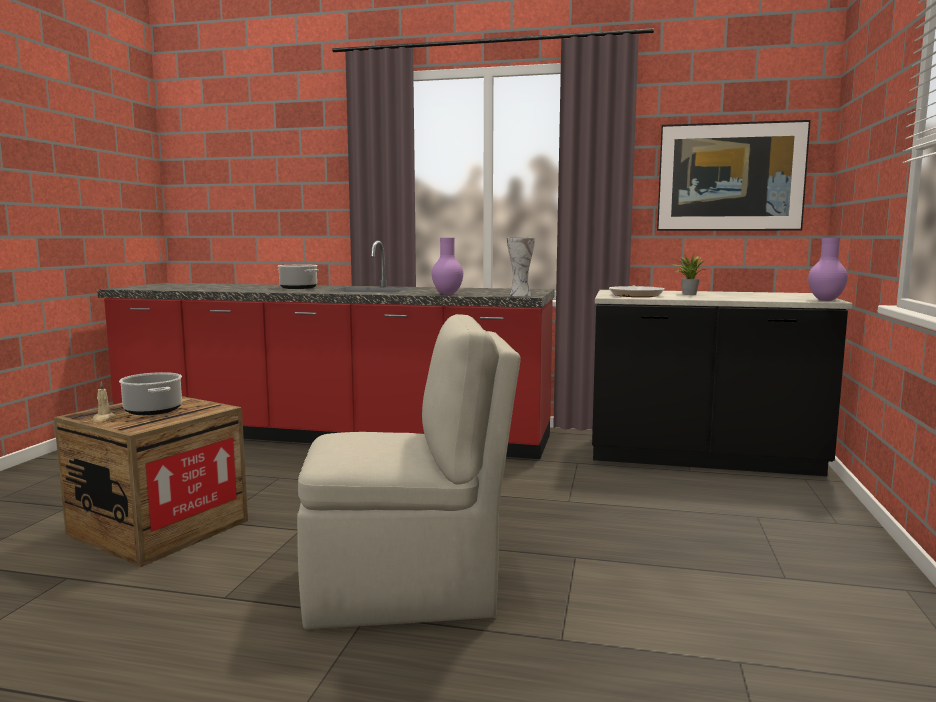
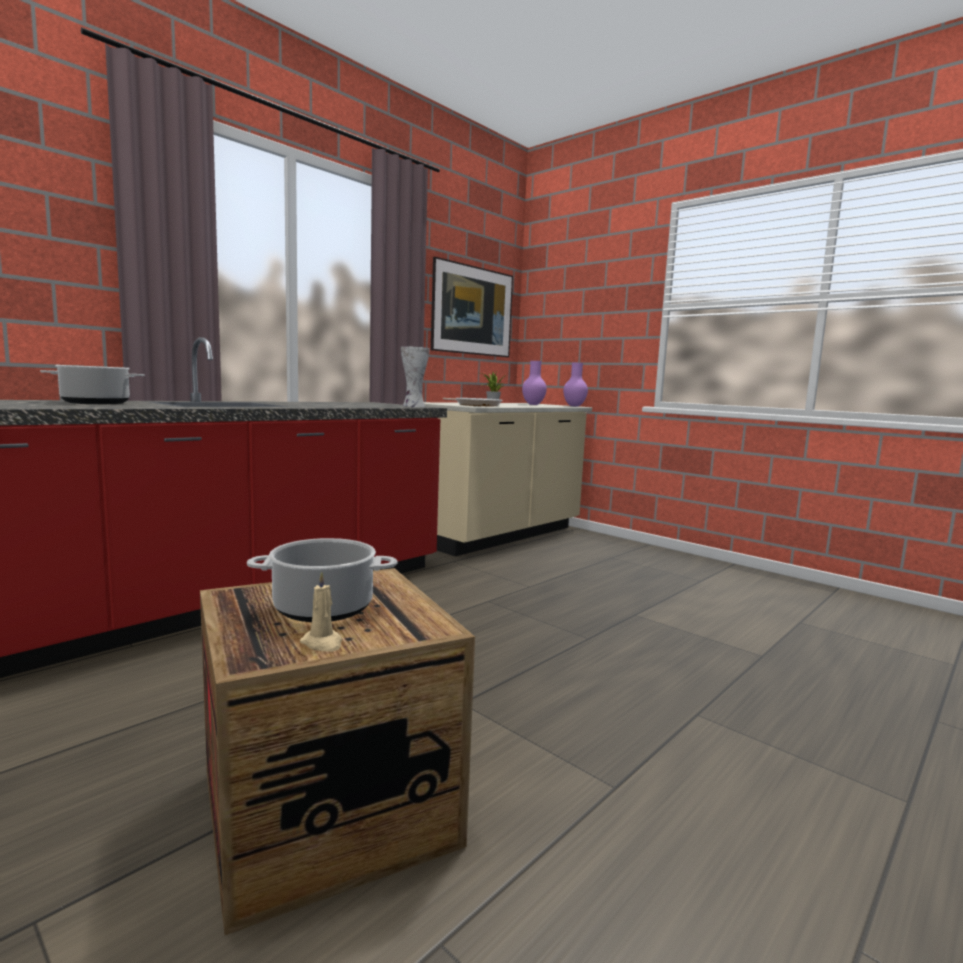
camera: 60 degrees left, 0 degrees up
beige chair [297,314,521,629] -> none
purple vase [432,238,463,295] -> purple vase moved to [522,361,547,405]
black counter [592,290,853,476] -> beige counter [424,402,592,556]

